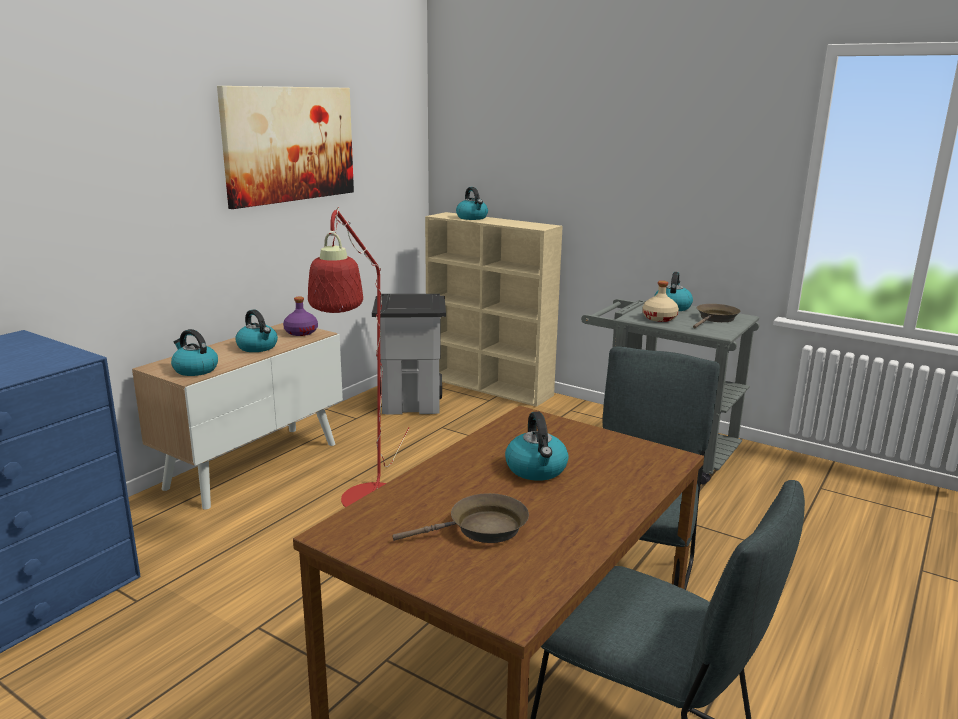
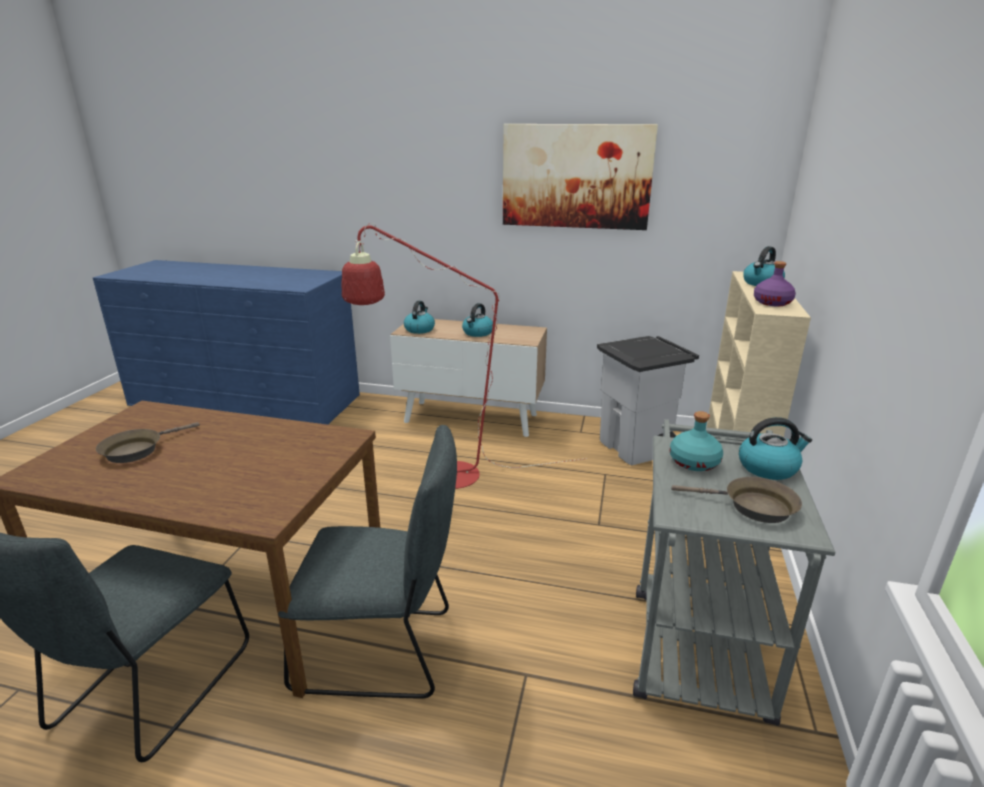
camera: 70 degrees right, 5 degrees up
purple bottle [283,297,318,336] -> purple bottle moved to [754,261,796,306]
brown frying pan [392,493,529,543] -> brown frying pan turned 75 degrees clockwise [96,422,199,463]
kettle [505,412,569,481] -> none
beige bottle [642,281,679,322] -> turquoise bottle [670,411,723,471]

